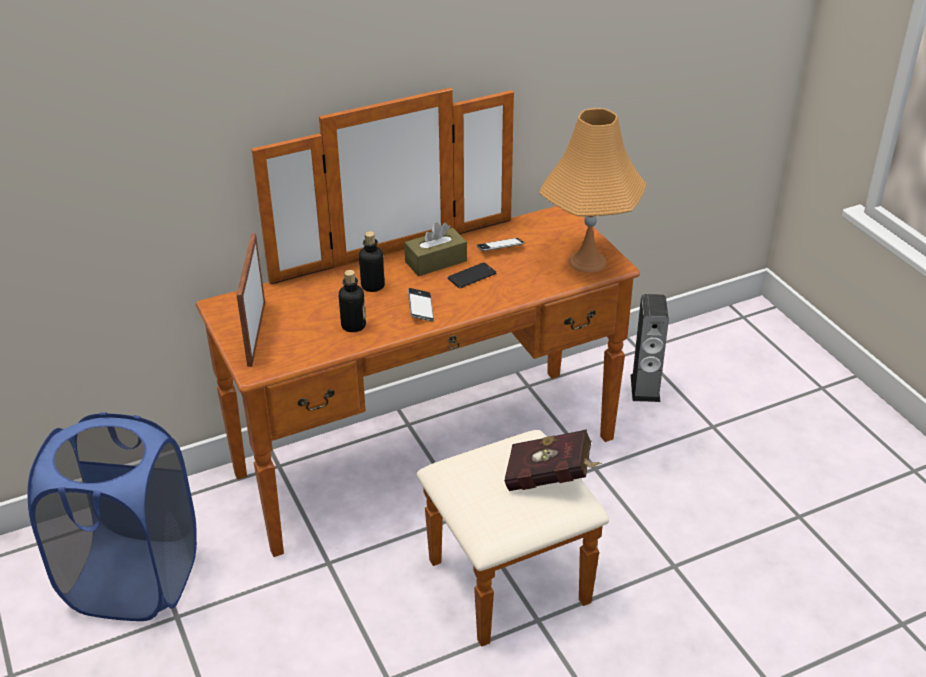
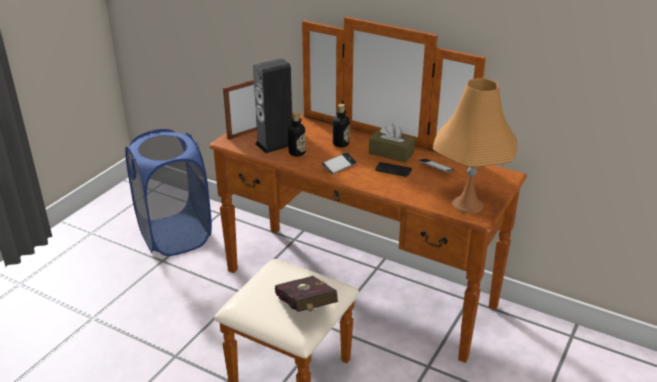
camera: 55 degrees right, 5 degrees down
speaker [631,294,669,402] -> speaker moved to [253,58,292,154]

